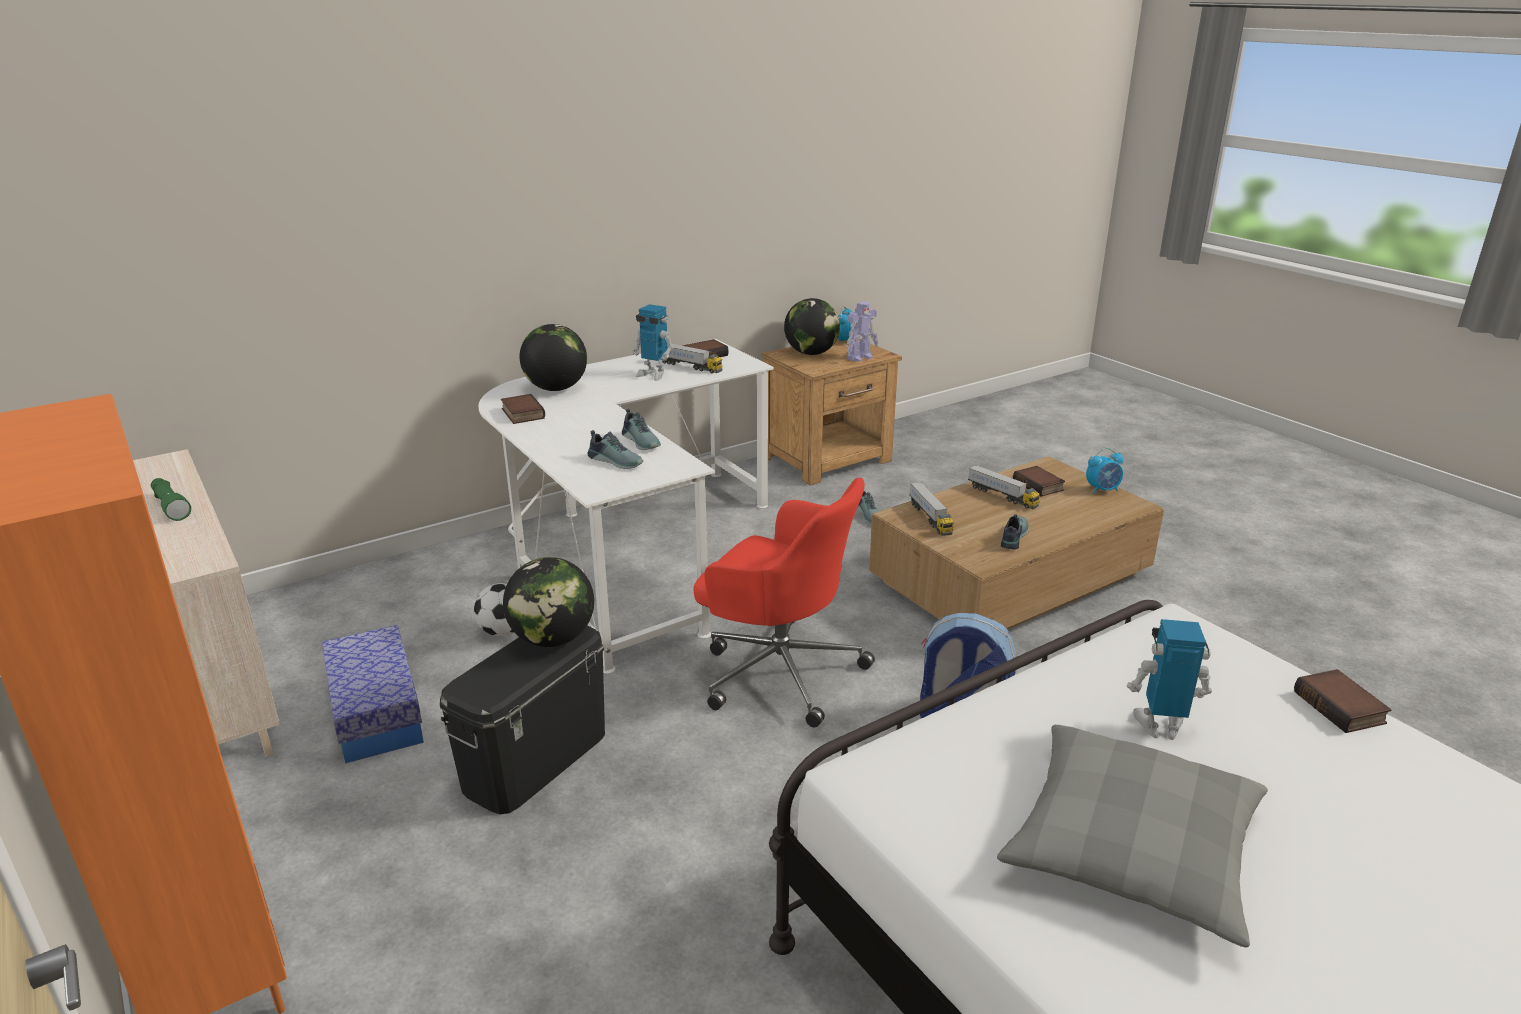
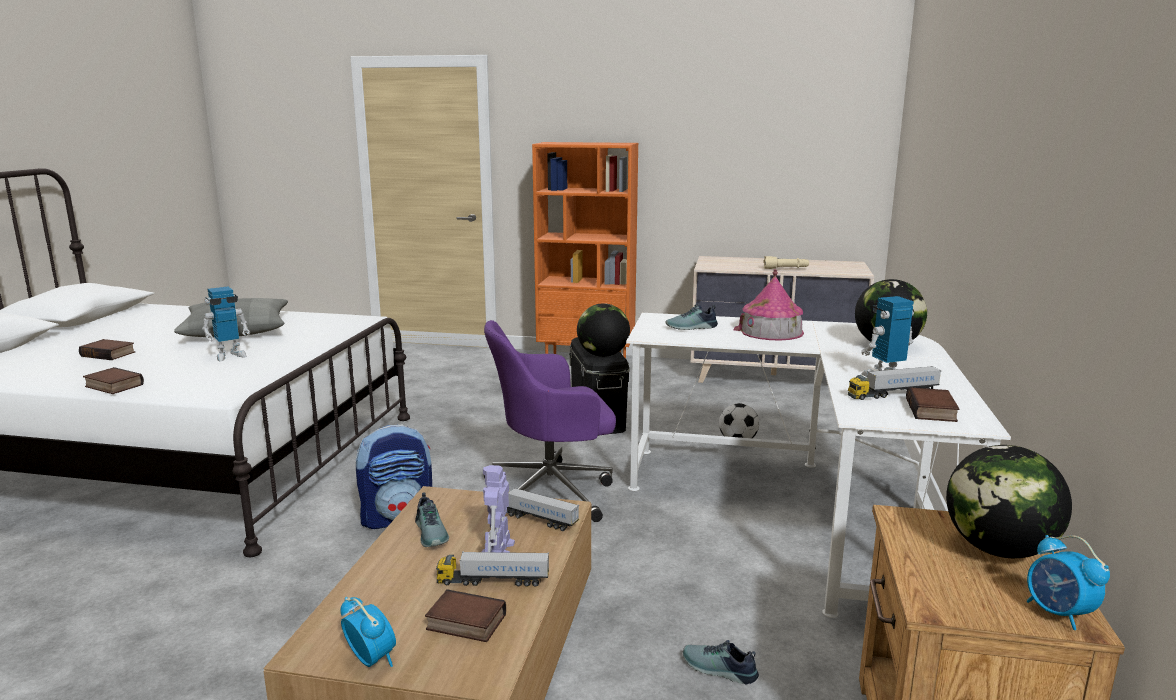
camera: 135 degrees right, 10 degrees down
green flashlight [151,478,191,521] -> beige flashlight [764,256,809,269]
storage box [322,625,424,763] -> none
book [501,394,545,424] -> book moved to [79,339,135,360]
shoe [622,409,661,450] -> none
red office chair [693,478,875,728] -> purple office chair [483,320,616,522]
toy robot [846,302,878,362] -> toy robot moved to [482,465,515,553]
alarm clock [1086,448,1123,494] -> alarm clock turned 105 degrees clockwise [340,597,396,667]
none -> toy house [734,269,804,340]

